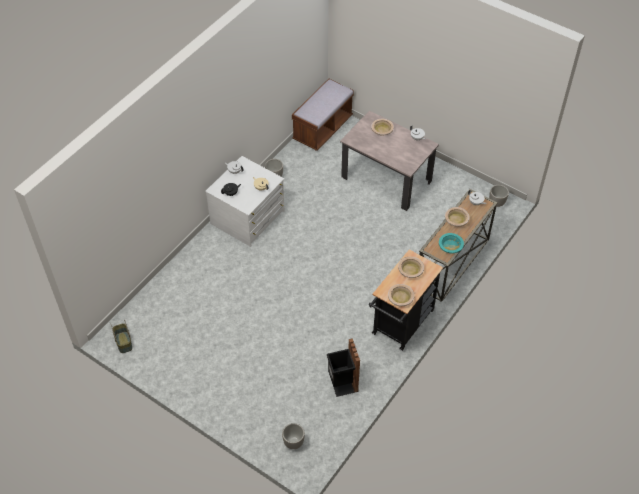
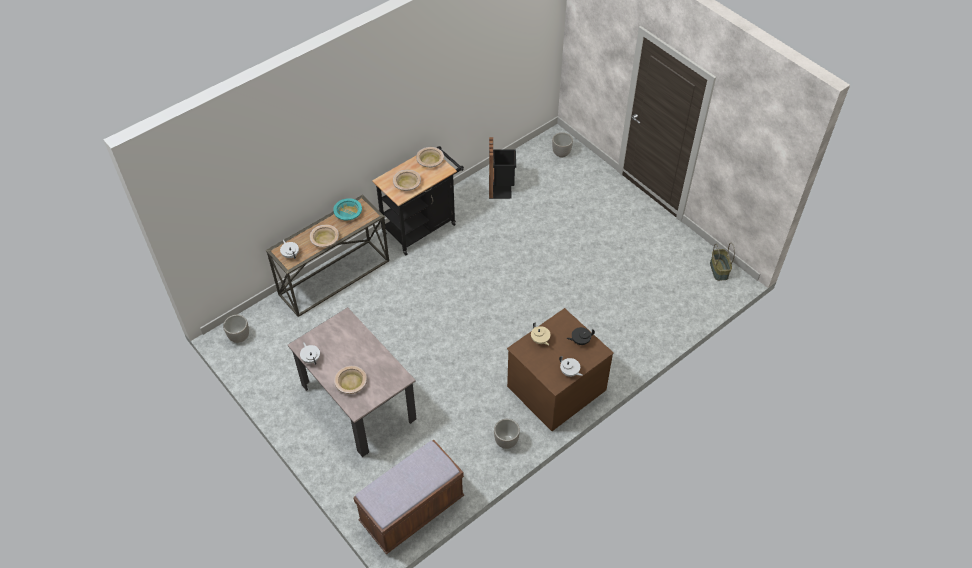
camera: 165 degrees left, 0 degrees up
white dresser [205,156,285,247] -> brown dresser [507,308,614,431]

